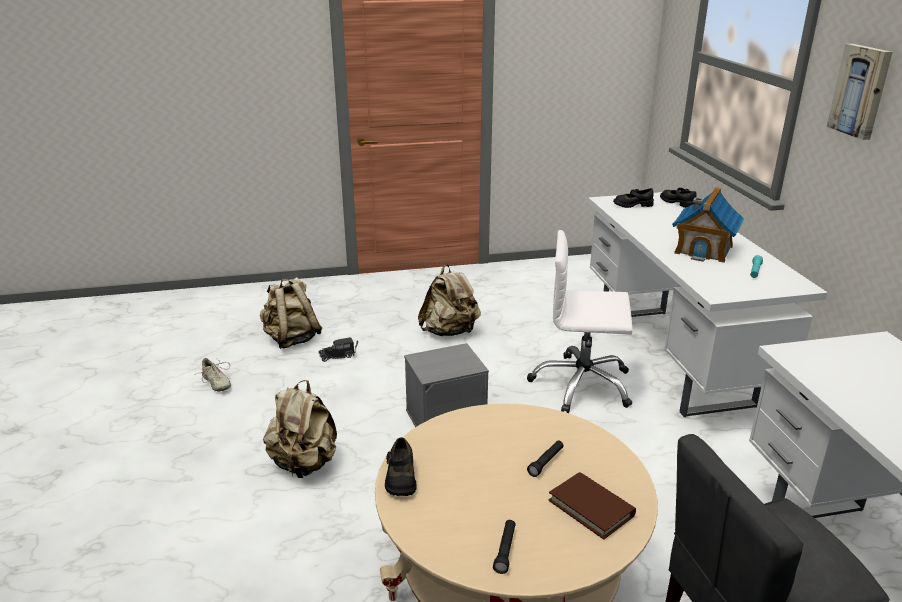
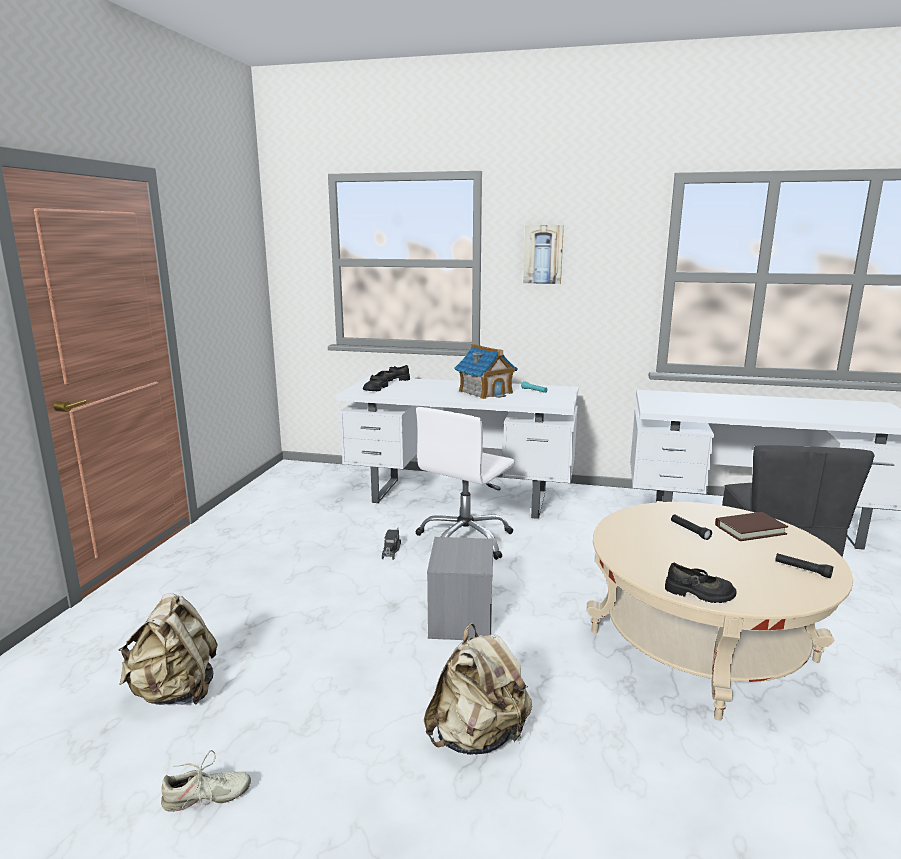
camera: 65 degrees left, 10 degrees down
toy truck [319,337,358,362] -> toy truck moved to [382,528,401,560]
beige backpack [418,264,481,336] -> none

